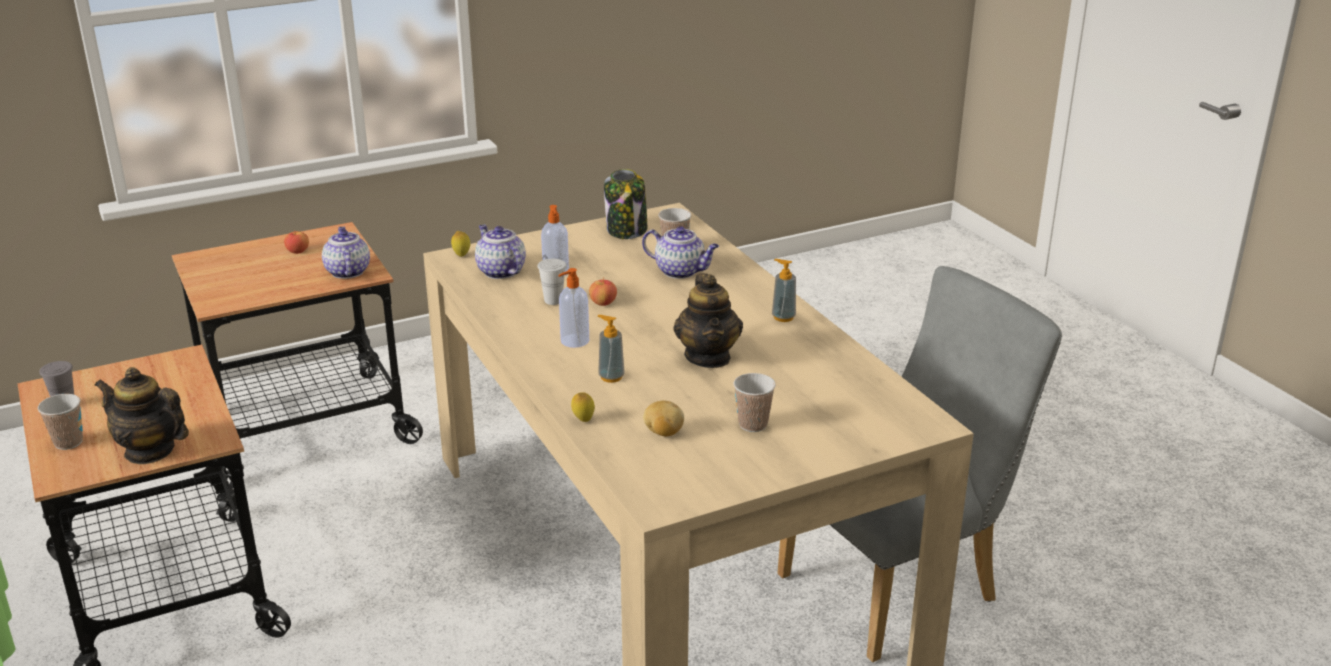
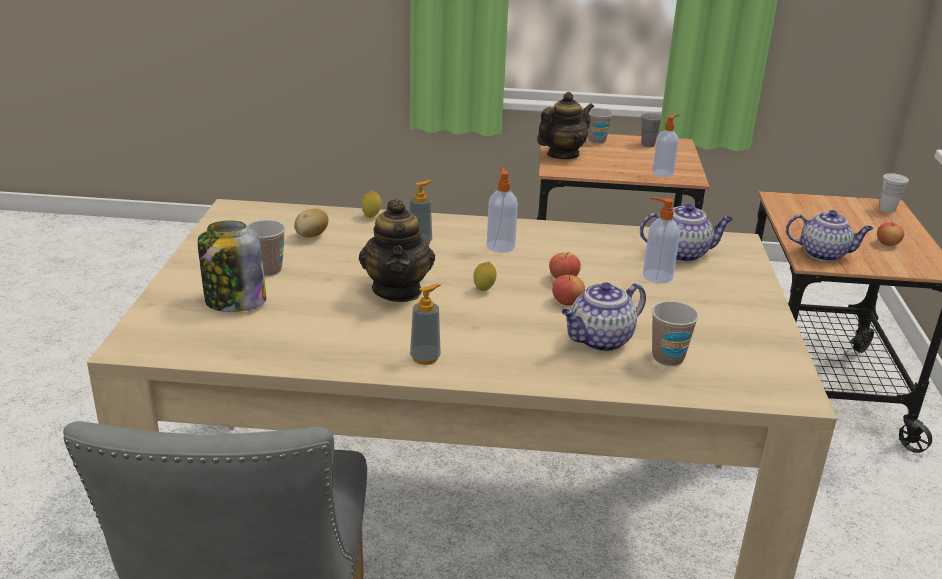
camera: 120 degrees right, 0 degrees up
lemon [451,231,470,257] -> lemon moved to [473,262,497,291]
white cup [537,259,567,305] -> white cup moved to [880,173,909,212]
jar [604,169,647,239] -> jar moved to [198,221,266,312]
teapot [673,273,743,368] -> teapot turned 120 degrees counterclockwise [359,199,435,302]
none -> apple [552,275,585,306]
none -> soap dispenser [652,114,679,177]

